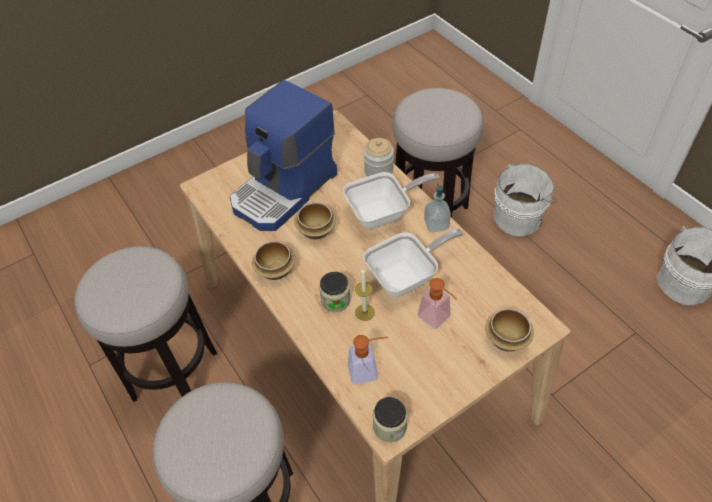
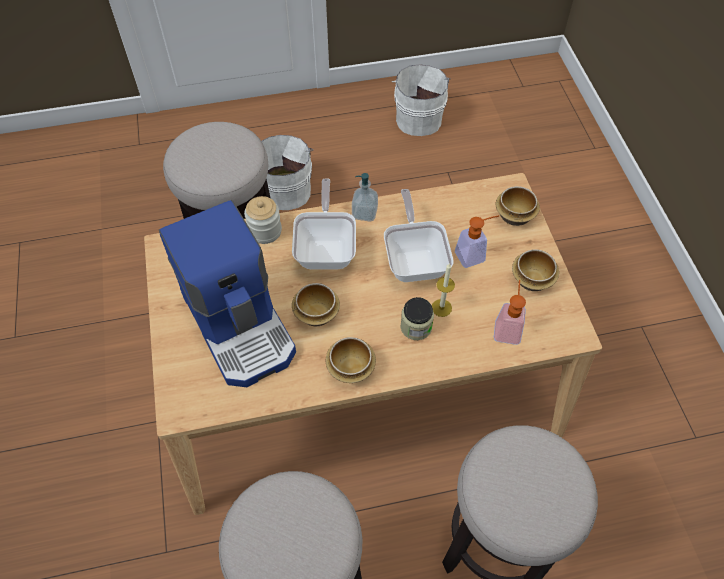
camera: 70 degrees left, 5 degrees up
jar [373,397,408,442] -> none
none -> bowl [512,249,559,291]

